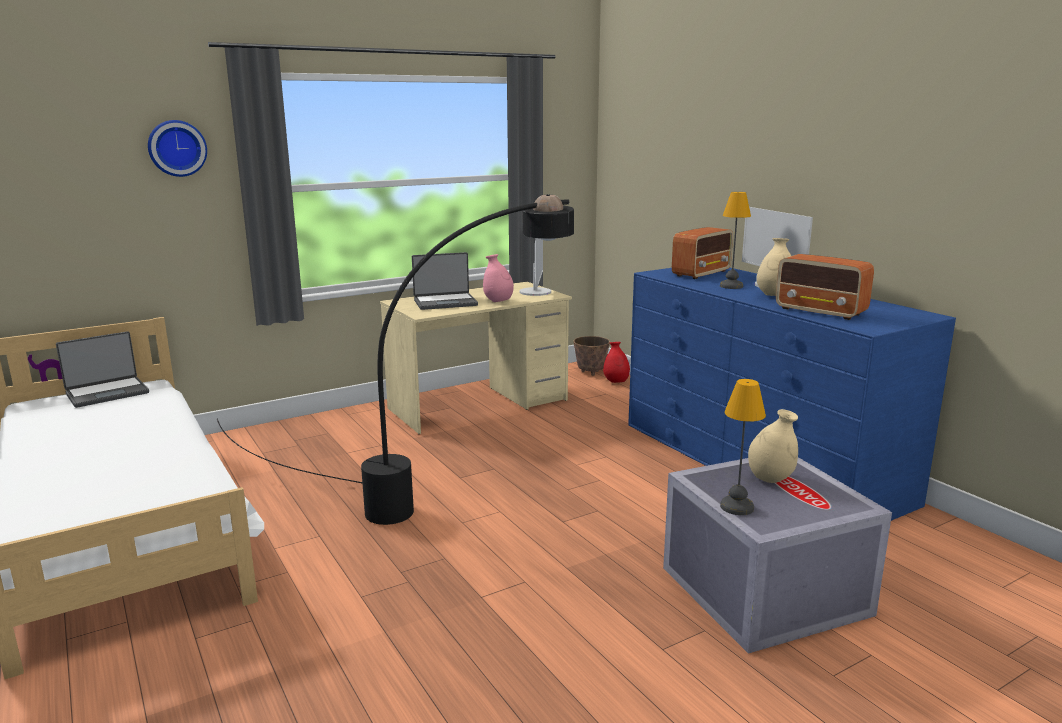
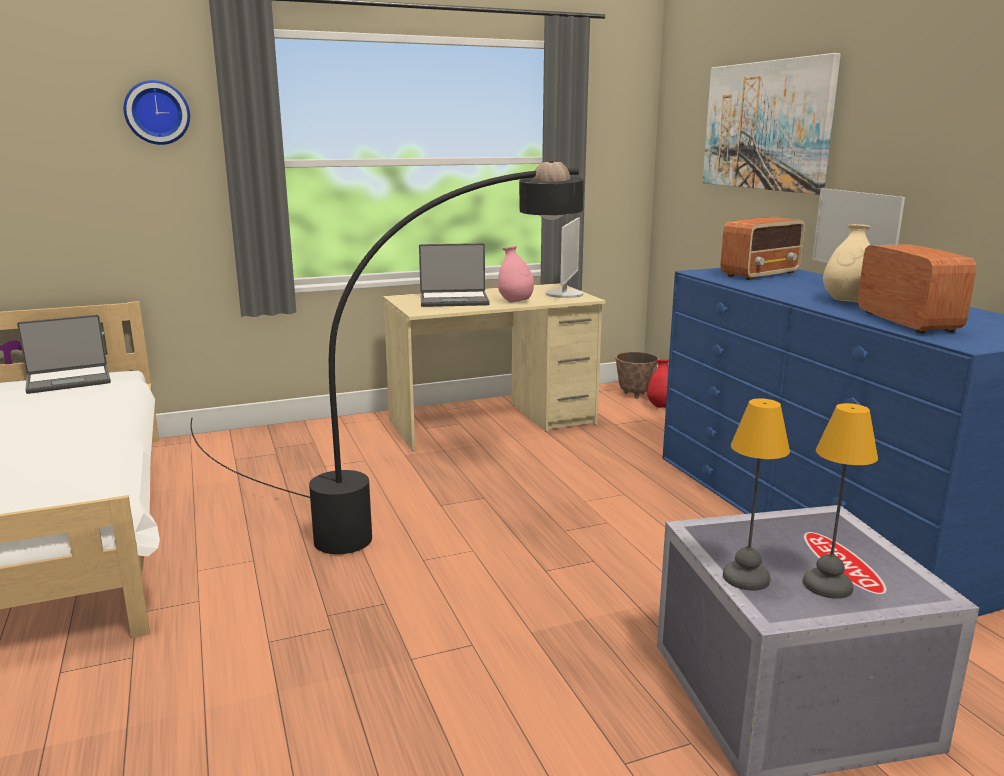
camera: 10 degrees right, 0 degrees up
table lamp [720,192,751,289] -> table lamp moved to [803,403,878,599]
beige vase [748,409,798,483] -> none
radio [776,254,874,320] -> radio turned 150 degrees counterclockwise [858,244,976,334]
none -> picture [703,53,841,195]

